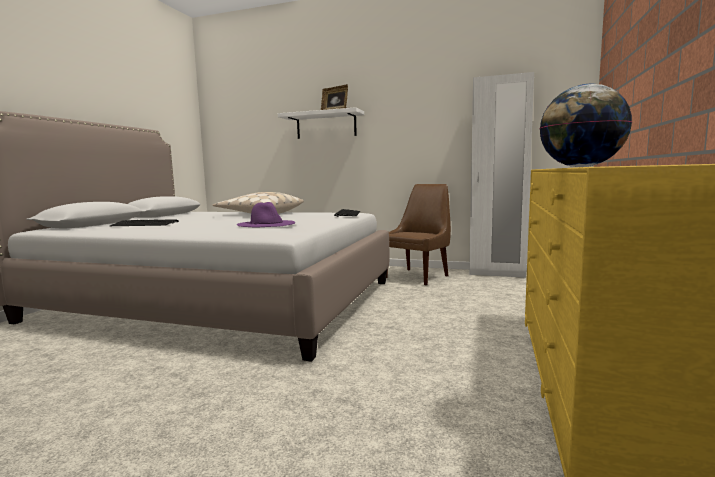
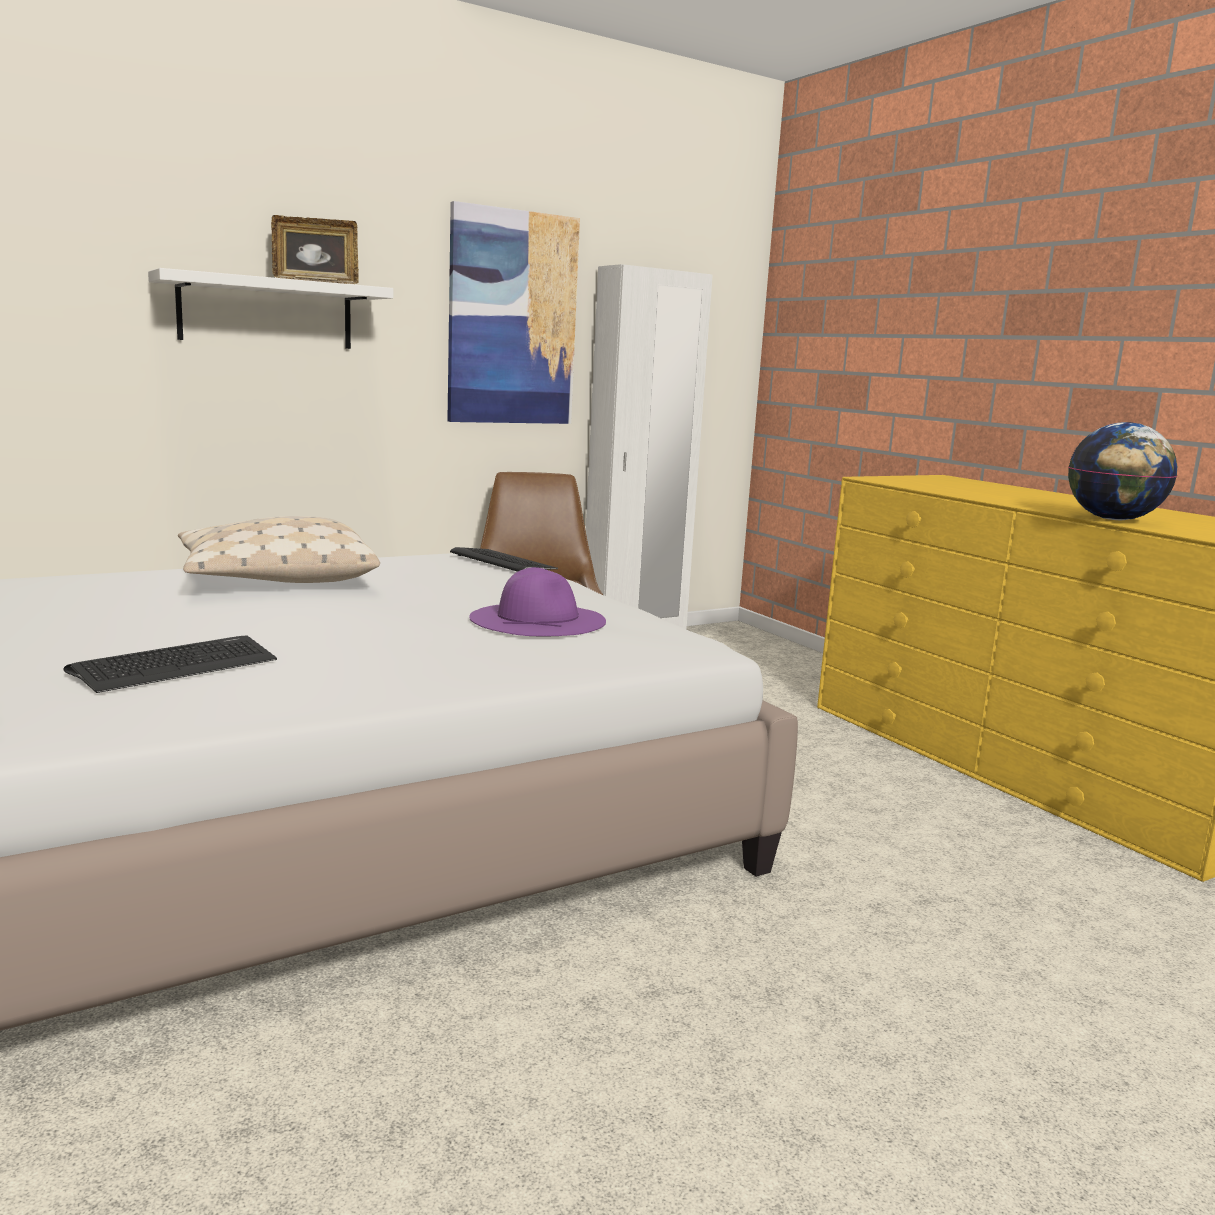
camera: 50 degrees left, 5 degrees up
none -> picture [447,201,580,424]

